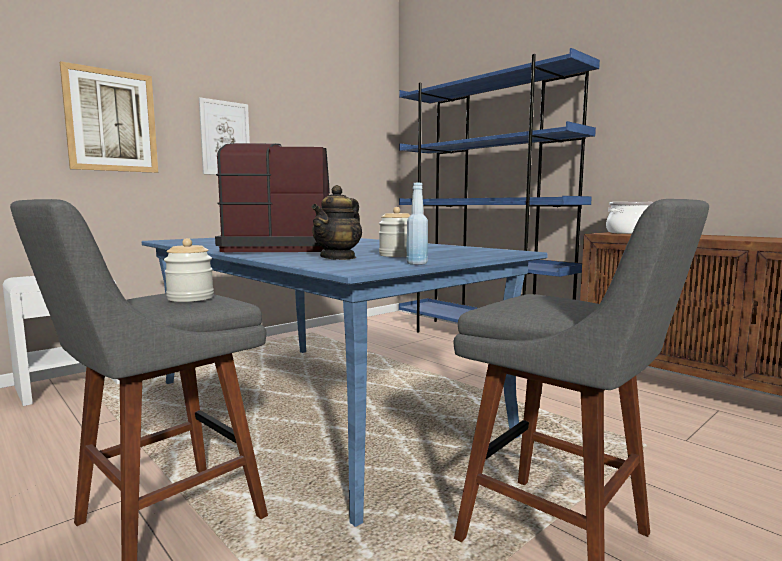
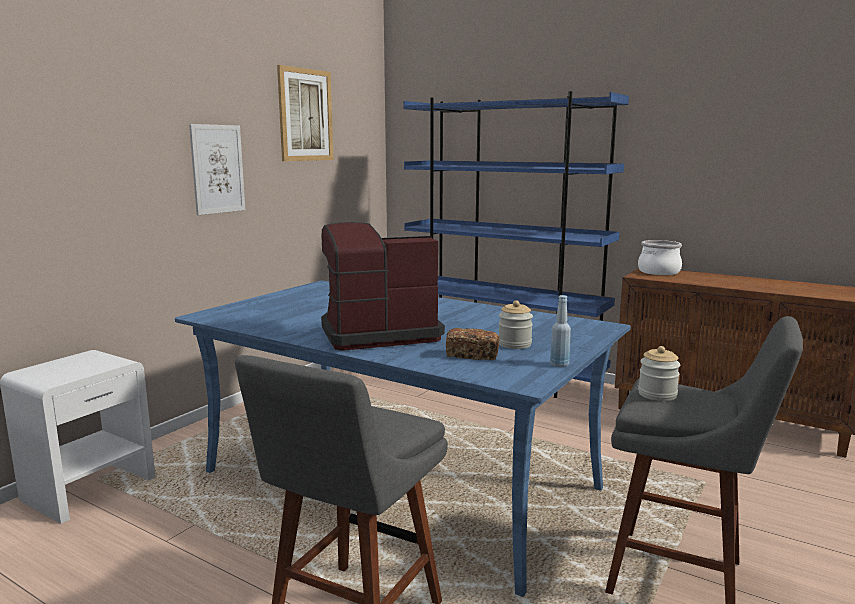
camera: 15 degrees left, 5 degrees up
picture [60,61,158,173] -> picture moved to [277,65,333,161]
jar [164,238,214,302] -> jar moved to [638,346,680,401]
teapot [311,185,362,260] -> bread [446,328,500,360]

